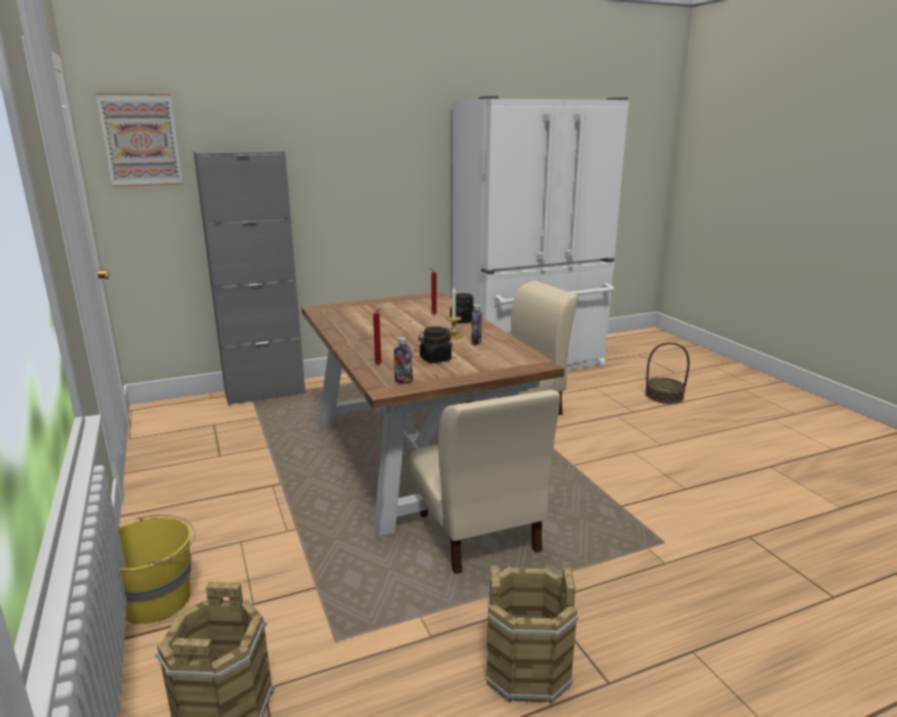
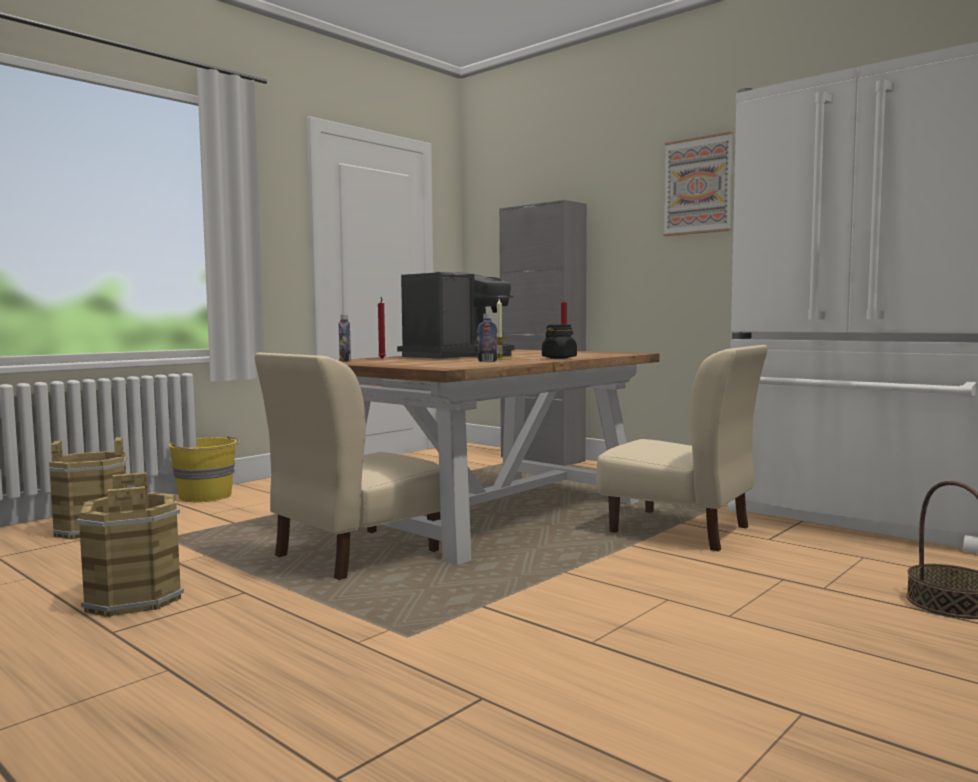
camera: 65 degrees right, 15 degrees down
picture [96,93,183,187] -> picture moved to [663,131,733,236]
black jar [418,326,452,363] -> none
none -> coffee machine [397,272,515,359]

